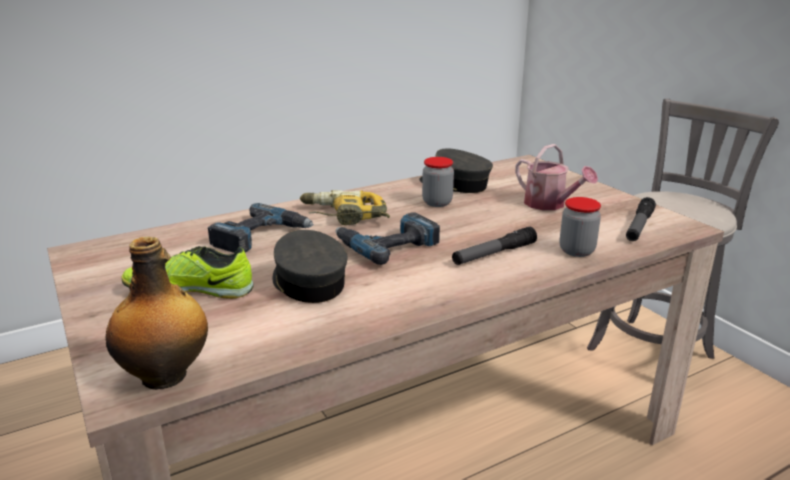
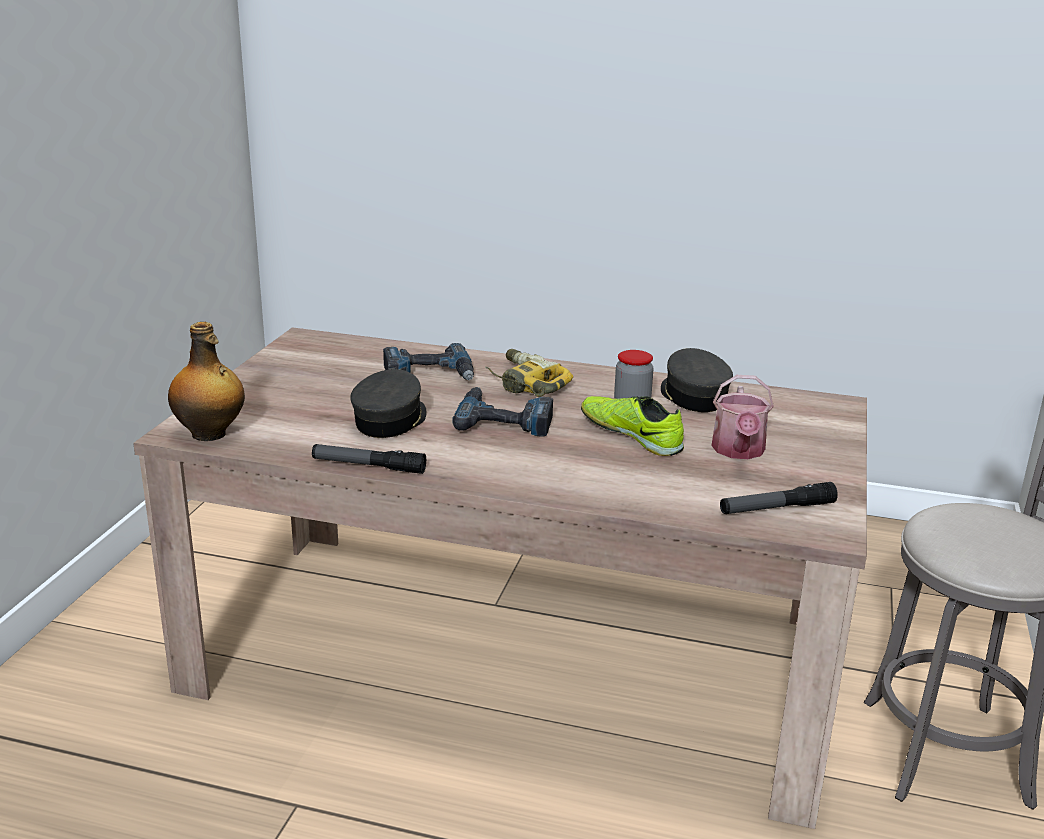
camera: 45 degrees right, 0 degrees up
shoe [121,246,253,299] -> shoe moved to [581,396,684,456]
flashlight [452,227,537,265] -> flashlight moved to [312,444,426,474]
jar [559,197,601,257] -> none

